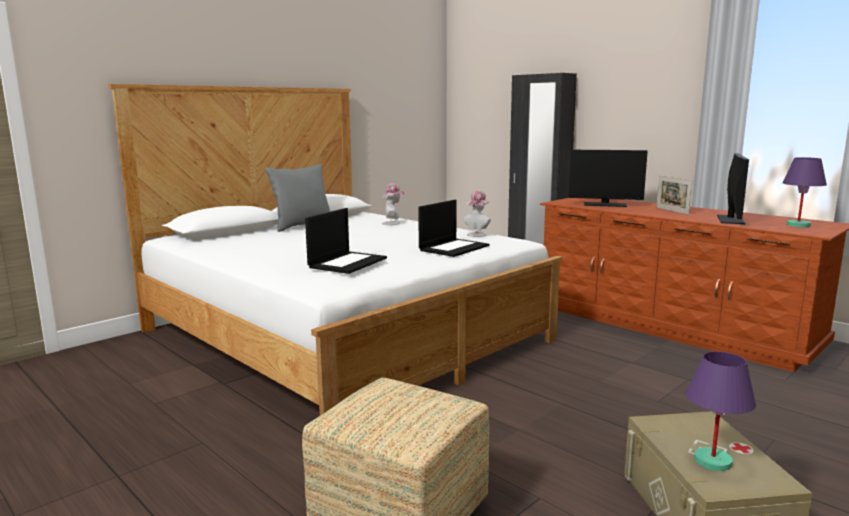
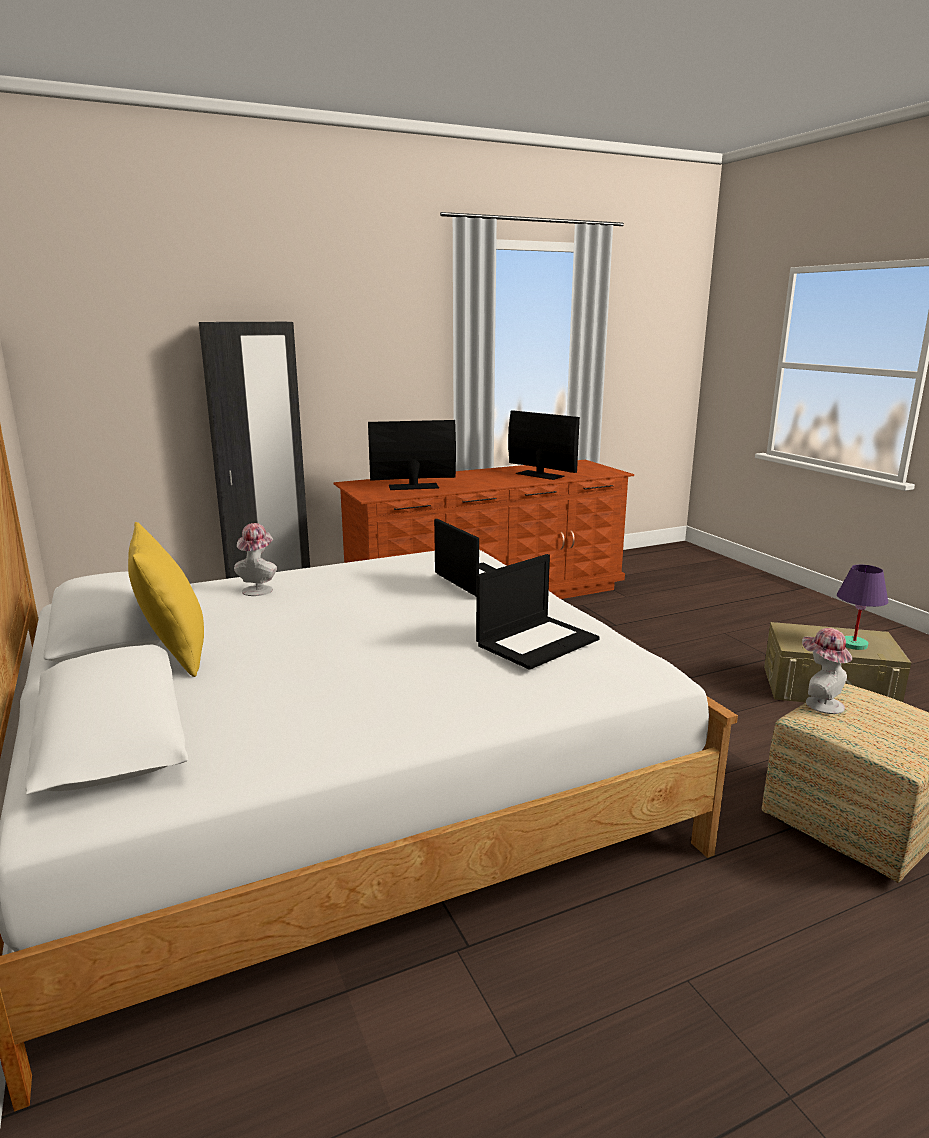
camera: 70 degrees left, 5 degrees up
grey pillow [265,164,330,232] -> yellow pillow [128,522,204,677]
laptop [305,208,387,274] -> laptop turned 90 degrees clockwise [476,554,600,670]
hat [463,190,491,237] -> hat moved to [802,628,852,714]
monitor [569,150,648,207] -> monitor turned 135 degrees counterclockwise [368,420,456,490]
picture frame [657,175,692,215] -> none
purple table lamp [782,157,827,227] -> none

